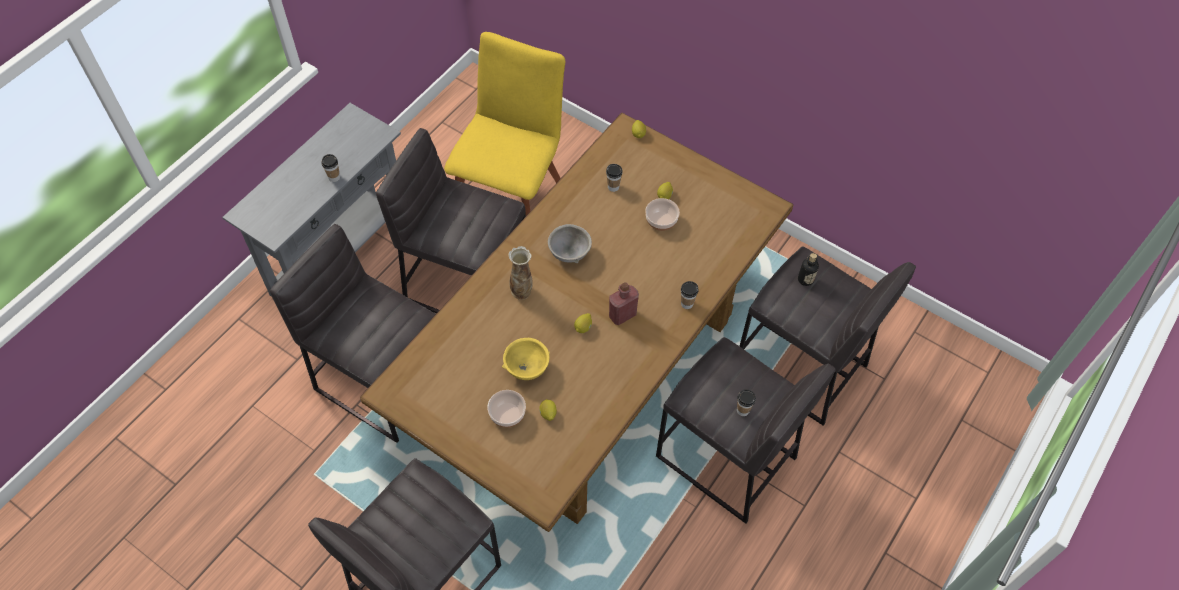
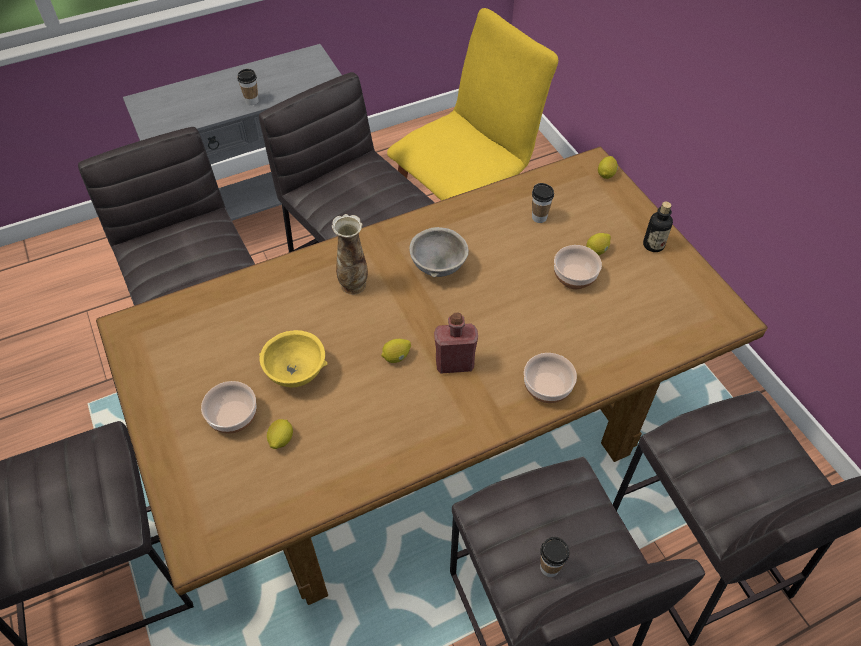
camera: 30 degrees right, 5 degrees down
cup [681,281,699,309] -> bowl [524,353,577,403]
bottle [798,253,819,286] -> bottle moved to [643,202,673,252]

